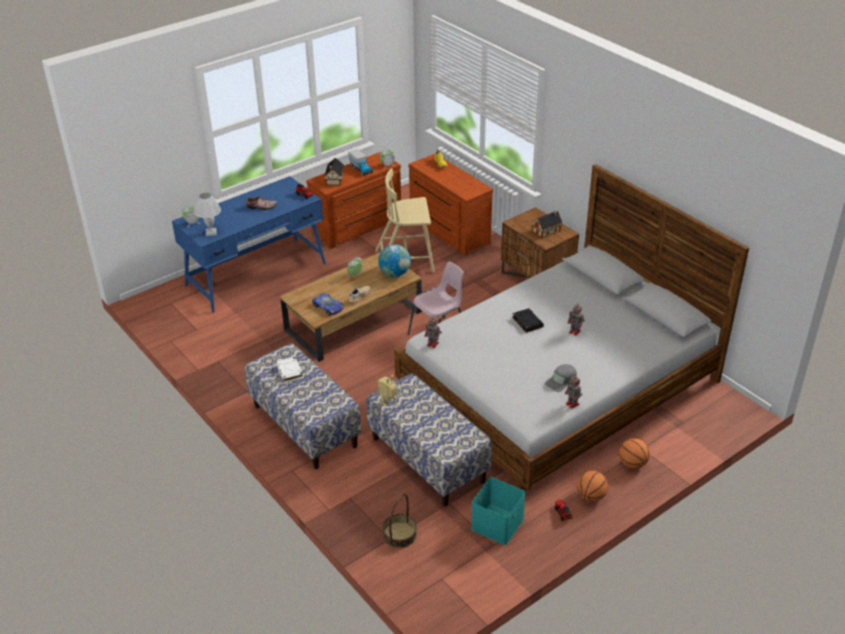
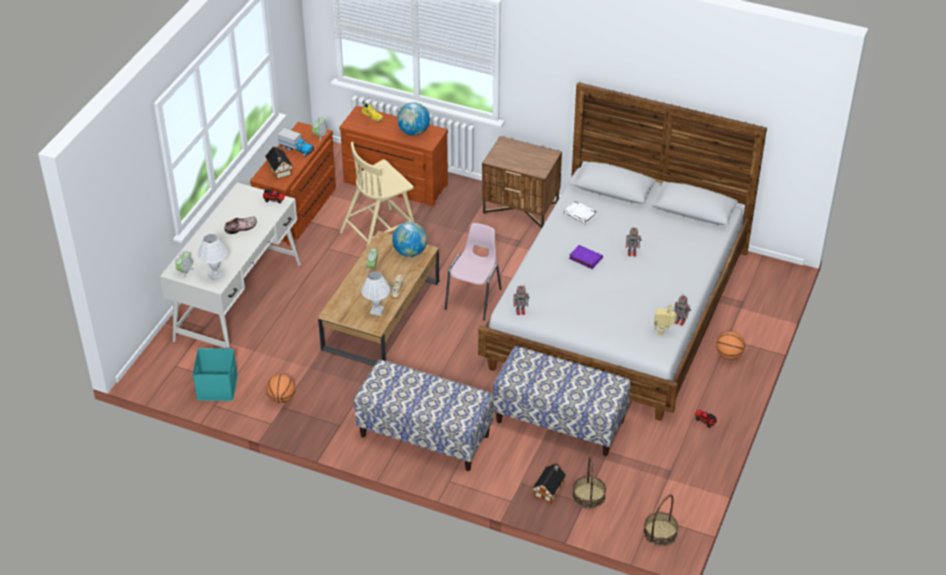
camera: 30 degrees left, 5 degrees up
blue desk [172,176,326,313] -> white desk [160,182,301,349]
white book [276,357,304,383] -> white book moved to [564,201,597,224]
toy car [312,293,344,316] -> white table lamp [361,271,391,316]
toy robot [377,375,398,406] -> toy robot moved to [654,304,676,336]
turquoise storage box [471,477,526,545] -> turquoise storage box moved to [193,348,238,401]
black book [513,308,544,333] -> purple book [569,245,603,269]
toy house [531,211,563,239] -> toy house moved to [533,464,566,503]
grey cap [545,364,577,392] -> none
basketball [577,471,608,502] -> basketball moved to [266,374,295,403]
none -> globe [397,102,430,136]
none -> basket [644,495,678,546]

